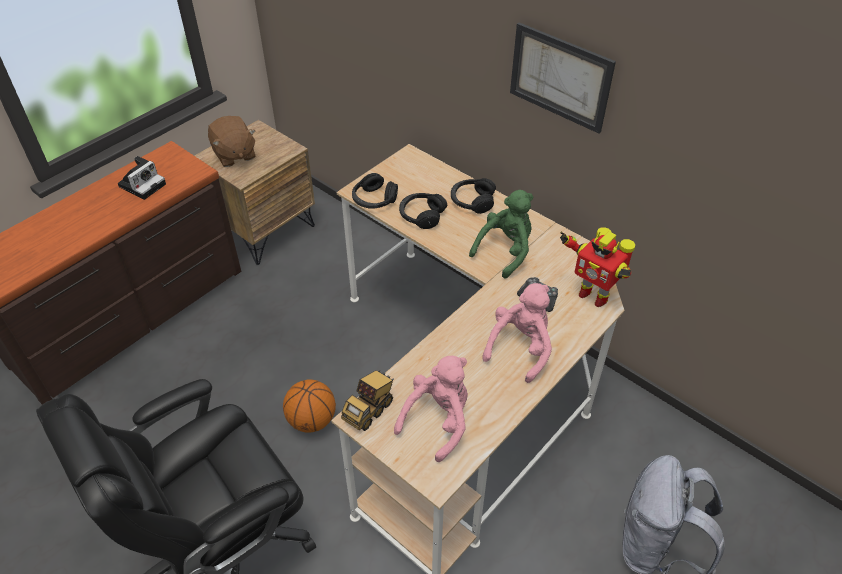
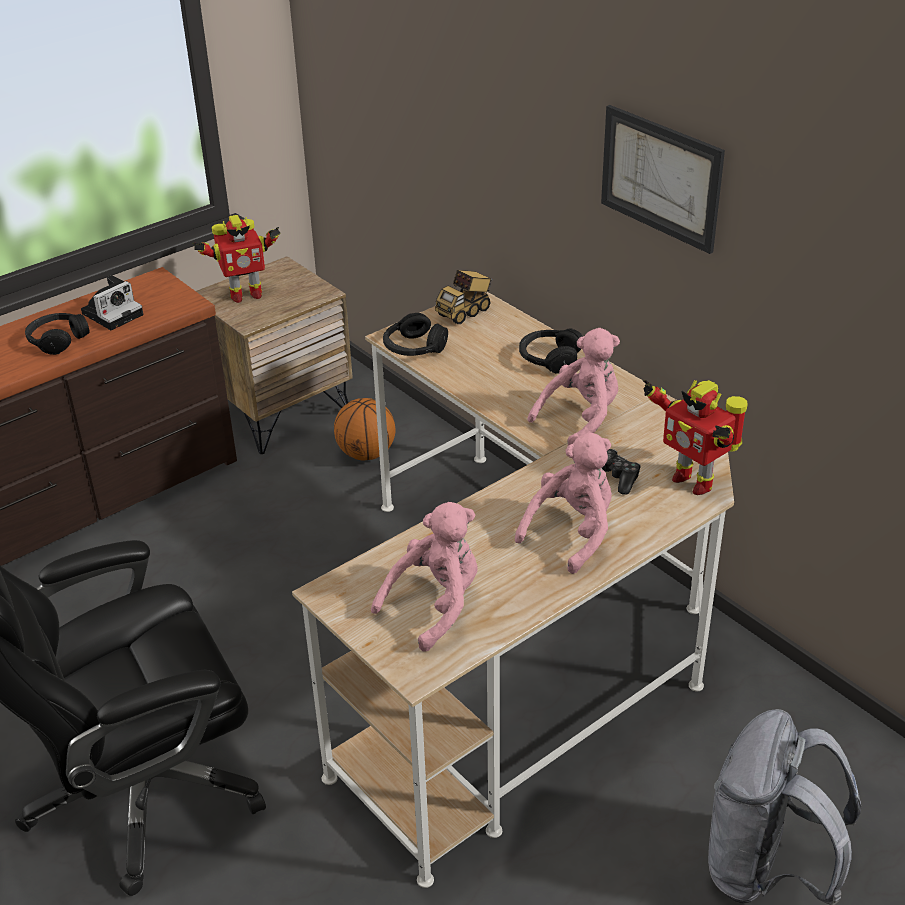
camera: 10 degrees right, 10 degrees down
brown plush toy [208,116,256,167] -> toy robot [192,215,281,303]
basketball [283,379,336,433] -> basketball moved to [334,398,396,460]
toy truck [341,370,394,431] -> toy truck moved to [435,270,493,324]
black headphones [399,193,447,229] -> black headphones moved to [25,313,89,355]
green plush toy [469,190,533,278] -> pink plush toy [528,328,620,445]

